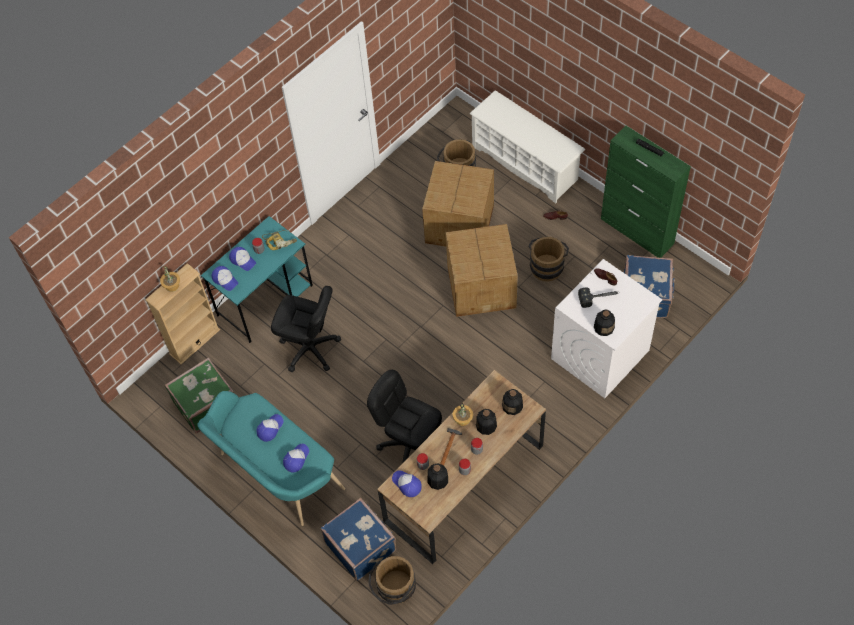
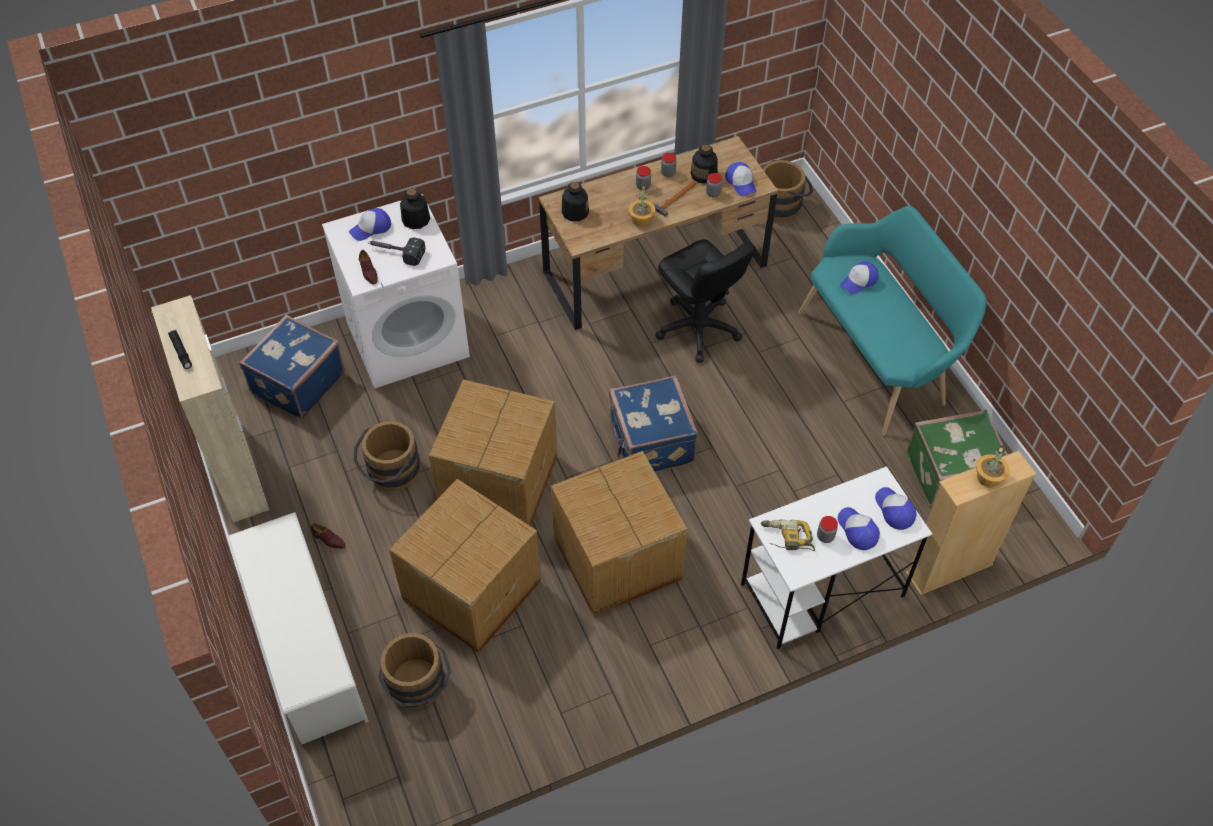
camera: 160 degrees left, 5 degrees down
turquoise desk [201,216,313,343] -> white desk [741,466,932,649]
cap [257,414,284,442] -> cap moved to [349,208,391,241]
black office chair [271,286,341,372] -> none
blue suitcase [321,498,396,580] -> blue suitcase moved to [609,375,698,472]
bottle [476,409,497,435] -> none
green cabinet [601,126,691,258] -> beige cabinet [151,295,269,523]
none -> cardboard box [551,451,687,616]

